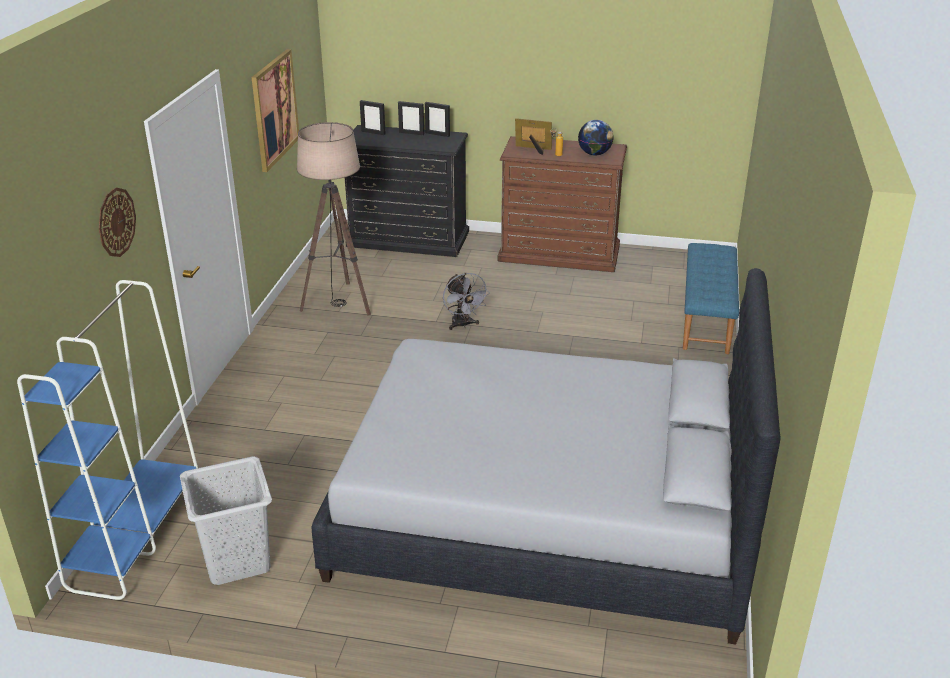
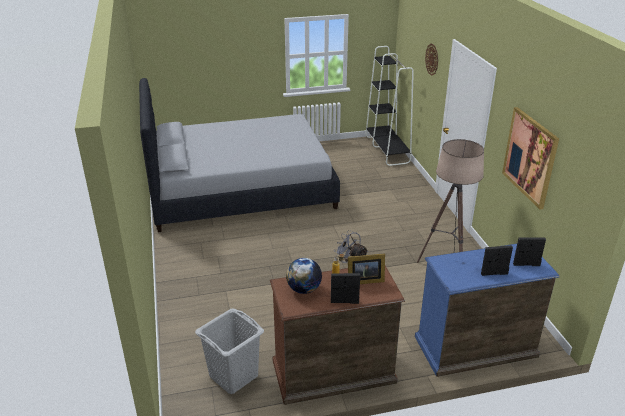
camera: 155 degrees right, 0 degrees up
blue clothes rack [17,280,198,600] -> black clothes rack [365,46,414,166]
grey laundry basket [180,456,272,585] -> grey laundry basket moved to [195,309,264,394]
black dresser [345,125,469,257] -> blue dresser [415,244,560,377]
picture frame [425,102,450,137] -> picture frame moved to [331,273,360,304]
blue bench [683,243,739,354] -> none

